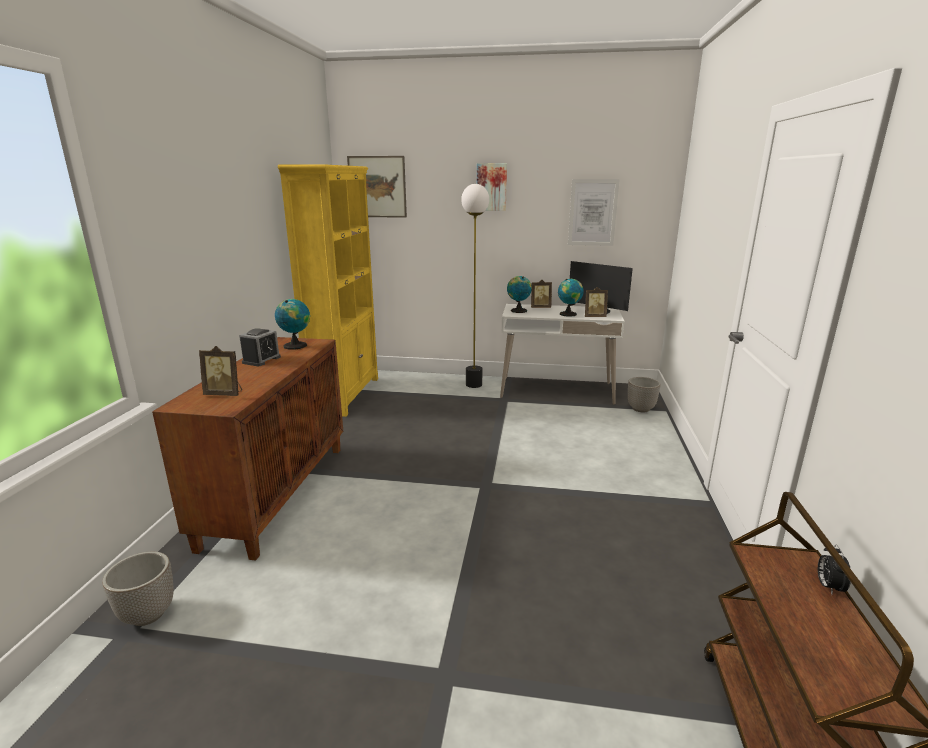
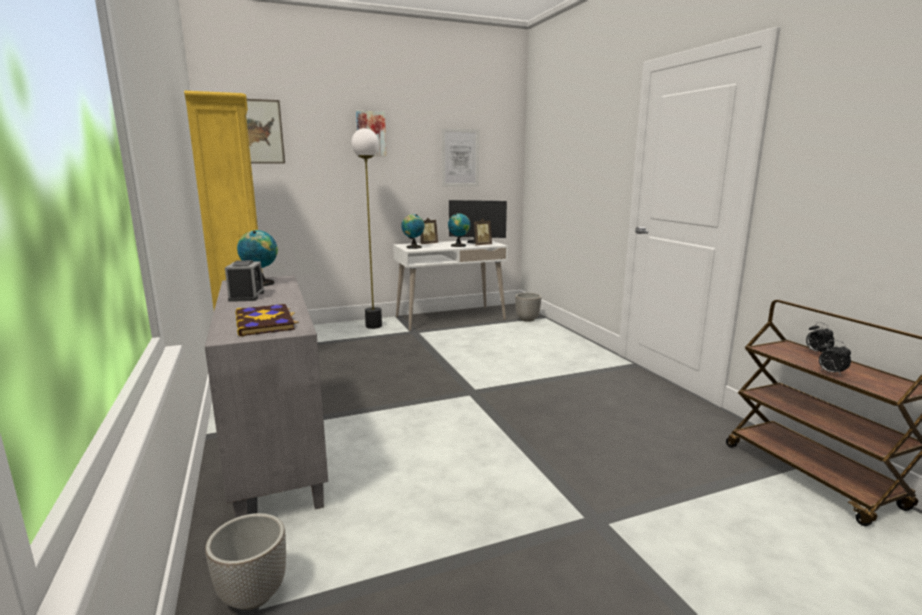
camera: 30 degrees left, 5 degrees down
brown cabinet [152,337,343,560] -> grey cabinet [205,275,328,518]
picture frame [199,346,242,396] -> book [235,304,299,336]
none -> alarm clock [819,340,851,375]

